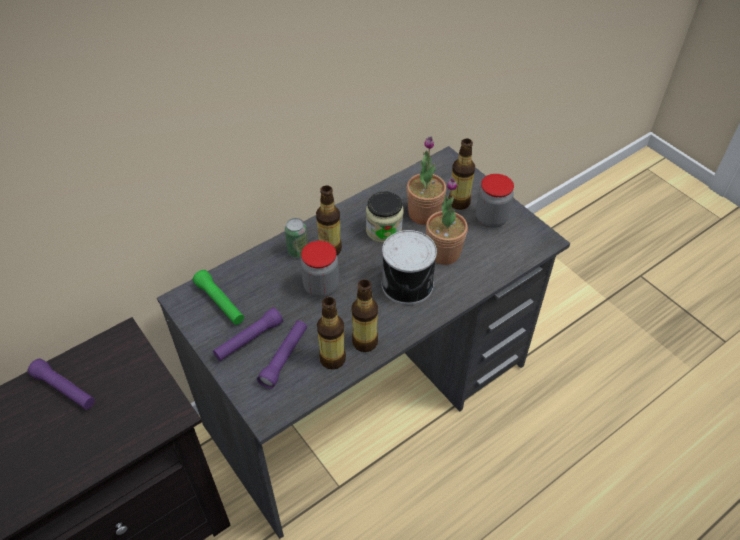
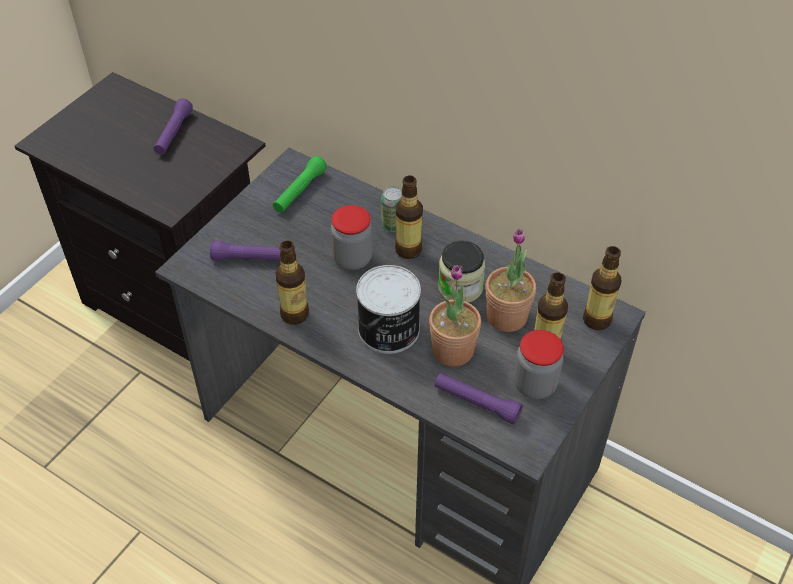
camera: 70 degrees right, 0 degrees up
purple flashlight [213,307,283,361] -> purple flashlight moved to [435,373,523,425]
bottle [317,297,346,370] -> bottle moved to [583,246,622,330]

